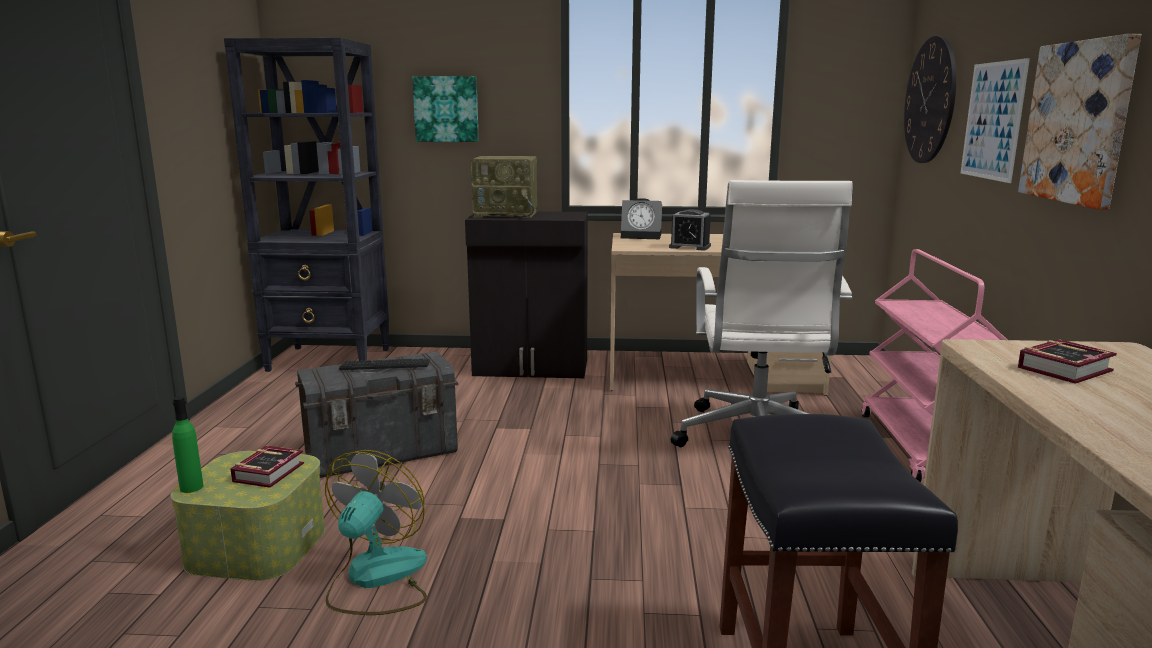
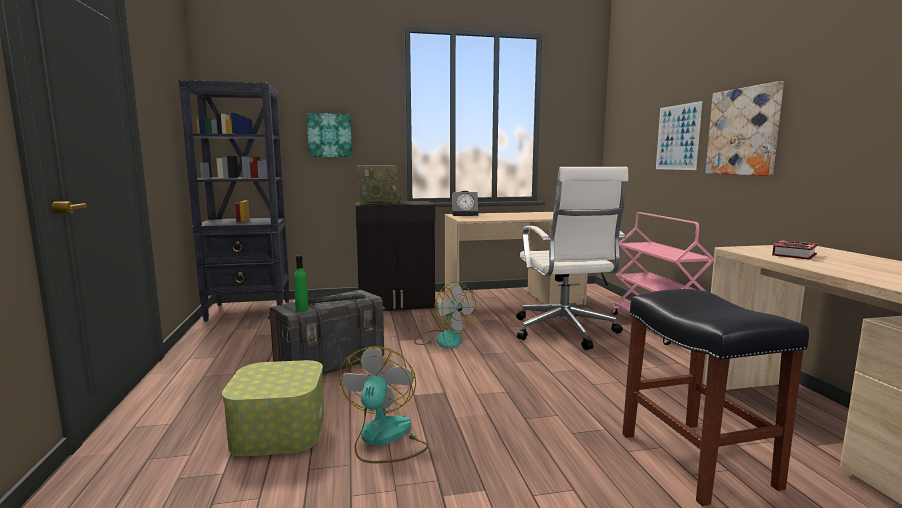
camera: 15 degrees left, 5 degrees down
green bottle [172,396,204,493] -> green bottle moved to [294,255,308,311]
book [230,446,304,488] -> none
alarm clock [669,209,711,250] -> none
wall clock [904,36,956,163] -> none
none -> fan [414,282,476,349]

